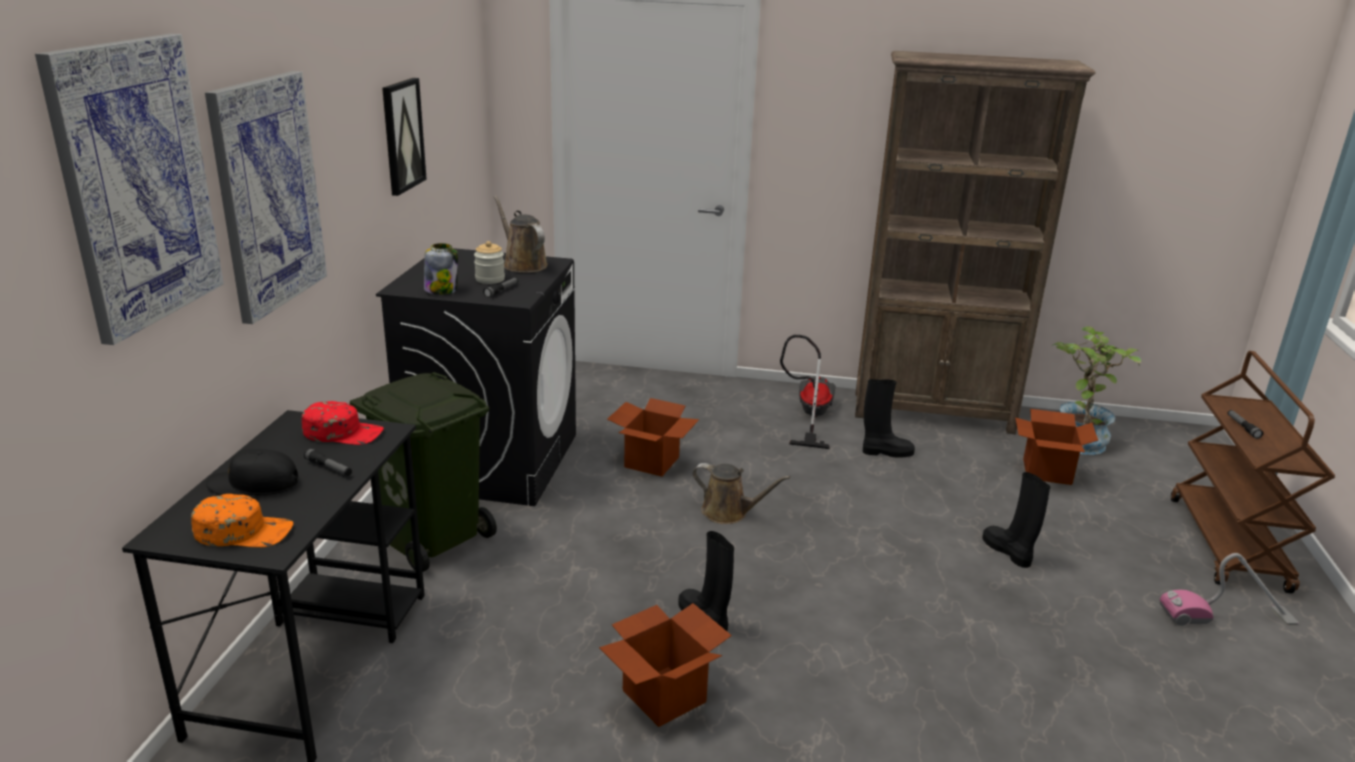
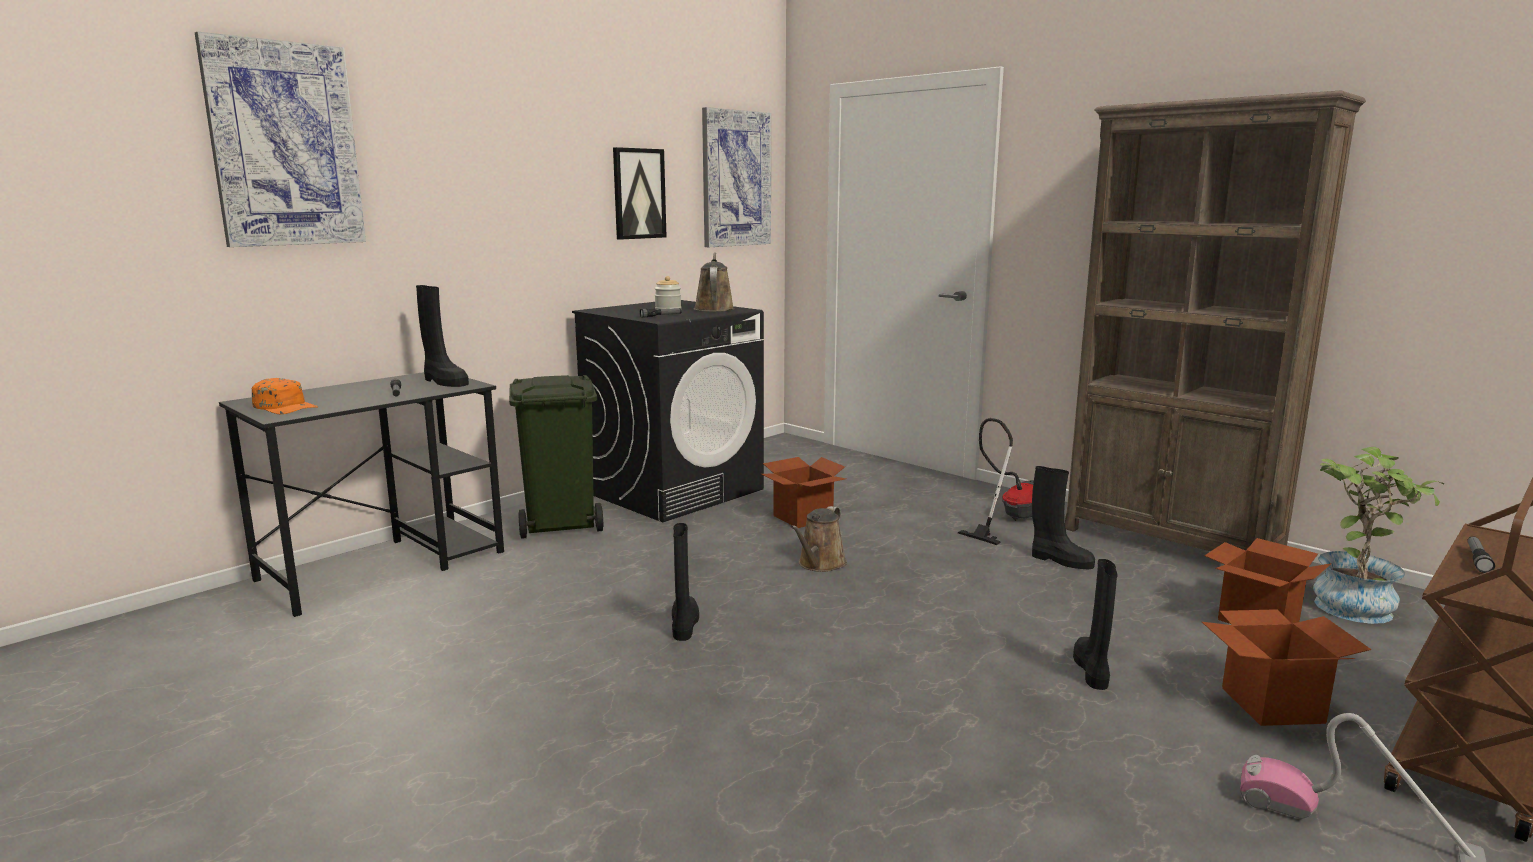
camera: 35 degrees right, 10 degrees down
picture [205,71,327,324] -> picture moved to [702,107,771,247]
black cap [206,449,299,496] -> none
red cap [302,401,384,445] -> black boot [416,285,469,387]
jar [424,243,458,295] -> none
cardboard box [599,603,732,727] -> cardboard box moved to [1202,609,1371,726]
brown watering can [692,463,790,524] -> brown watering can turned 60 degrees clockwise [791,506,847,572]

